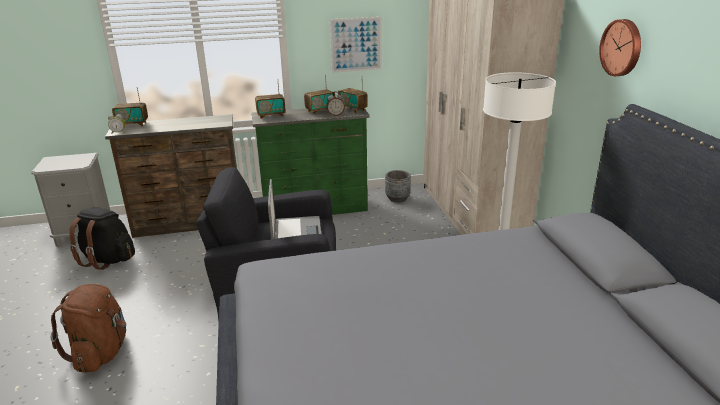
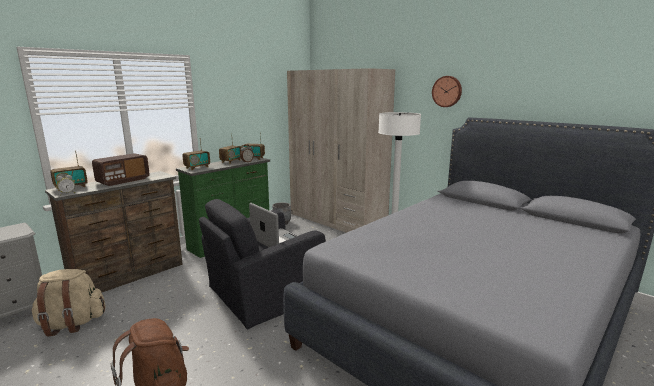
camera: 35 degrees left, 10 degrees down
black backpack [69,208,135,270] -> beige backpack [31,269,105,336]
picture [330,17,382,73] -> none
none -> radio [92,153,150,186]

